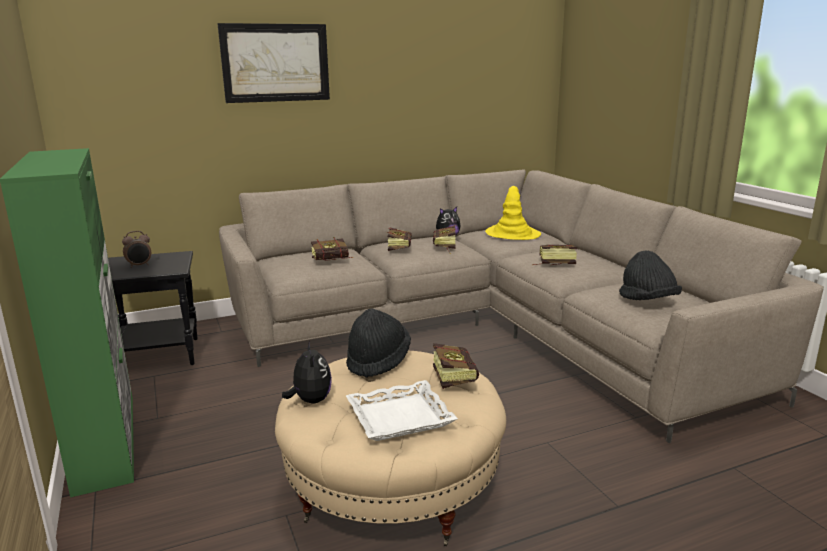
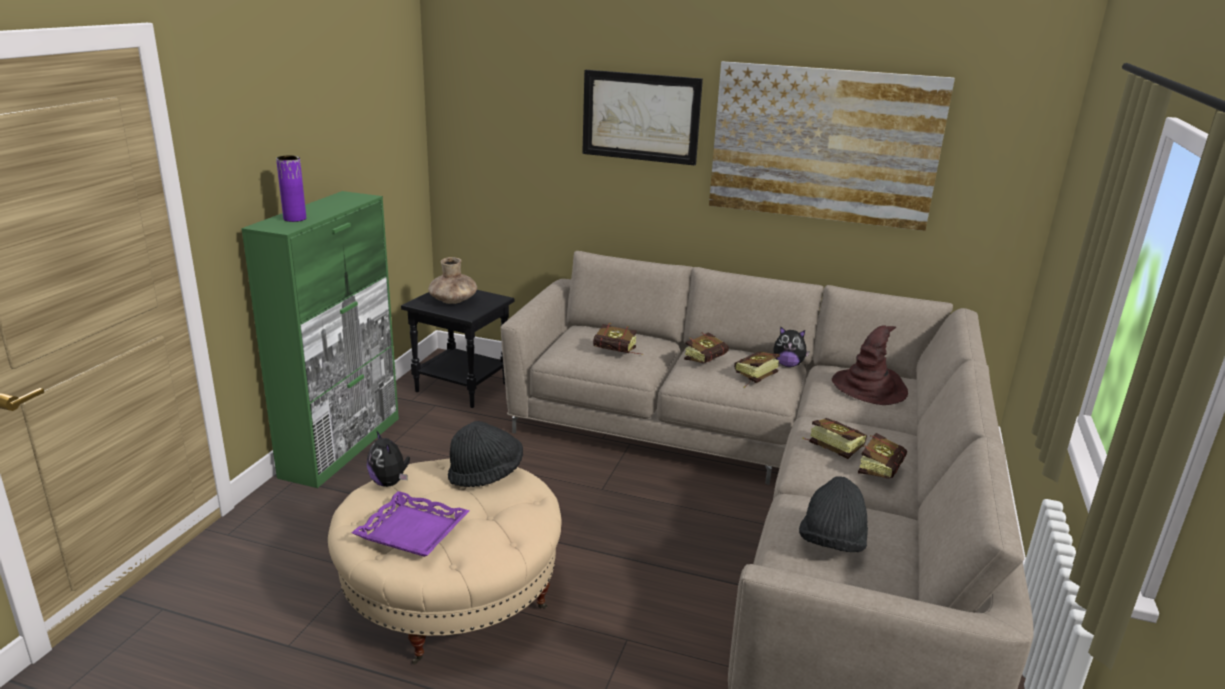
camera: 40 degrees right, 5 degrees up
alarm clock [122,231,151,268] -> brown vase [428,257,477,304]
plush toy [282,341,332,403] -> plush toy turned 120 degrees clockwise [367,430,410,487]
white tray [346,380,458,441] -> purple tray [352,491,470,557]
book [433,343,479,389] -> book moved to [858,433,907,479]
yellow hat [485,186,541,240] -> brown hat [832,325,908,405]
none -> purple vase [276,155,306,222]
none -> picture [709,61,955,231]

